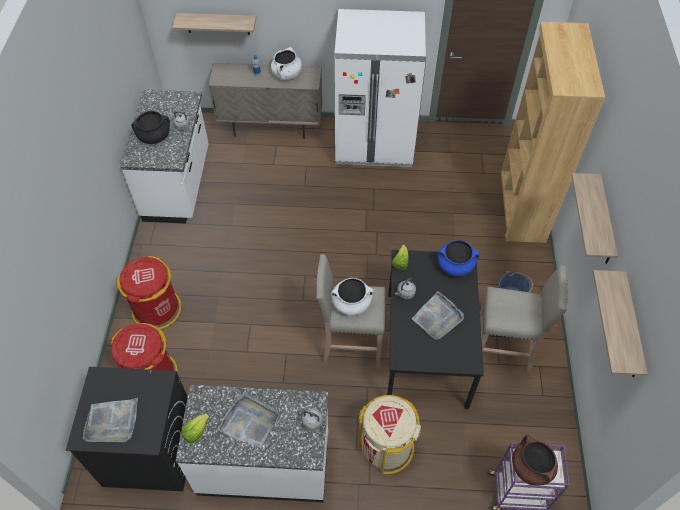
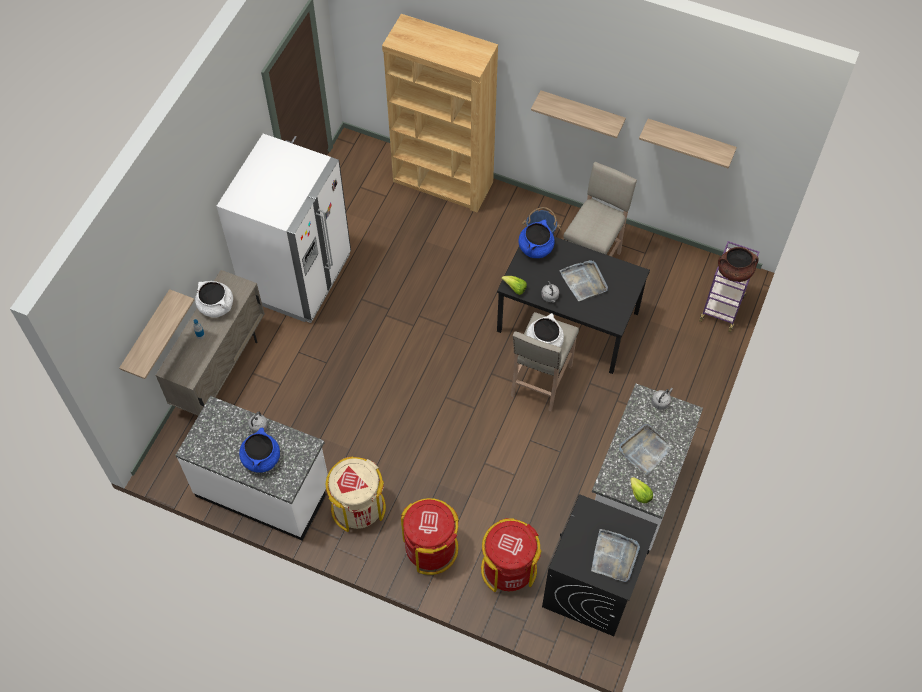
camera: 70 degrees left, 5 degrees up
black cooking pot [132,111,170,144] -> blue cooking pot [239,428,280,473]
beige trash can [358,395,421,474] -> beige trash can moved to [326,456,386,532]

